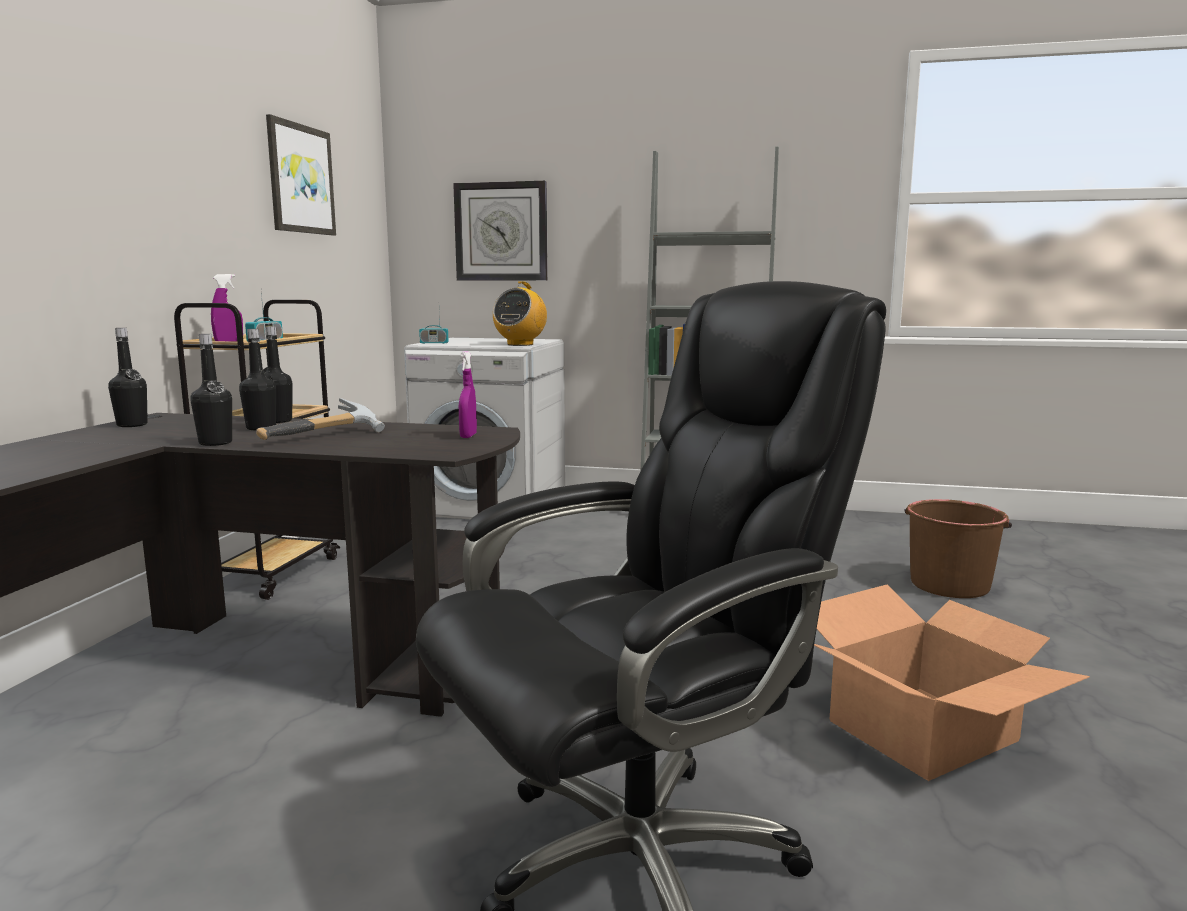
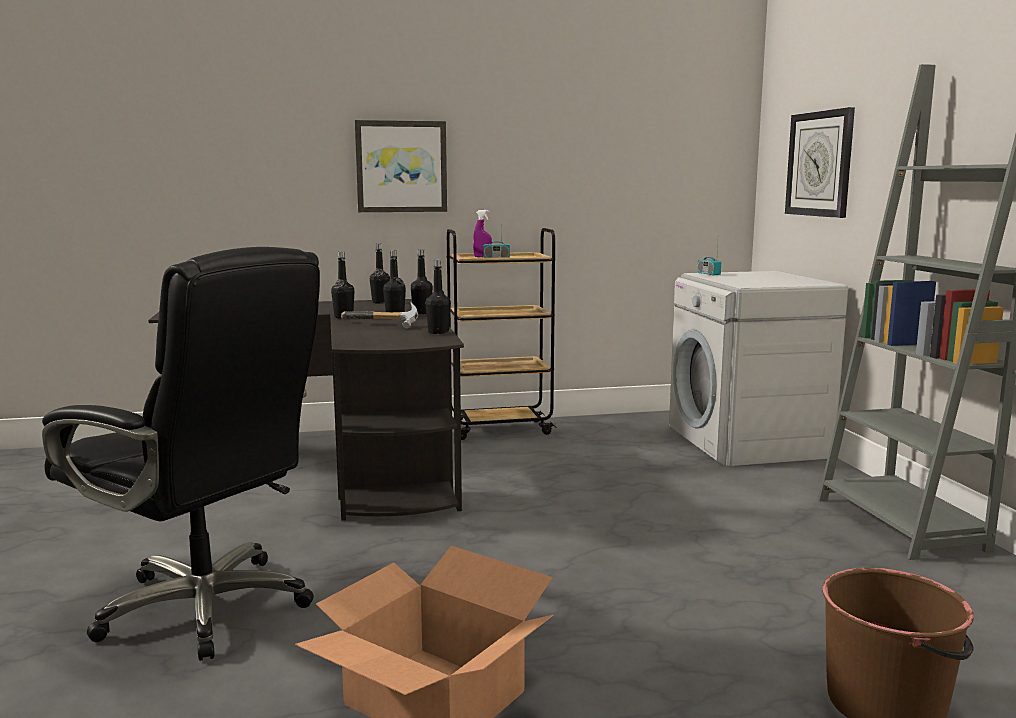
camera: 65 degrees right, 0 degrees up
picture [266,114,336,235] -> picture moved to [355,120,447,212]
purple spray bottle [459,351,477,438] -> none
radio [493,281,547,346] -> none
none -> black bottle [425,259,451,334]

